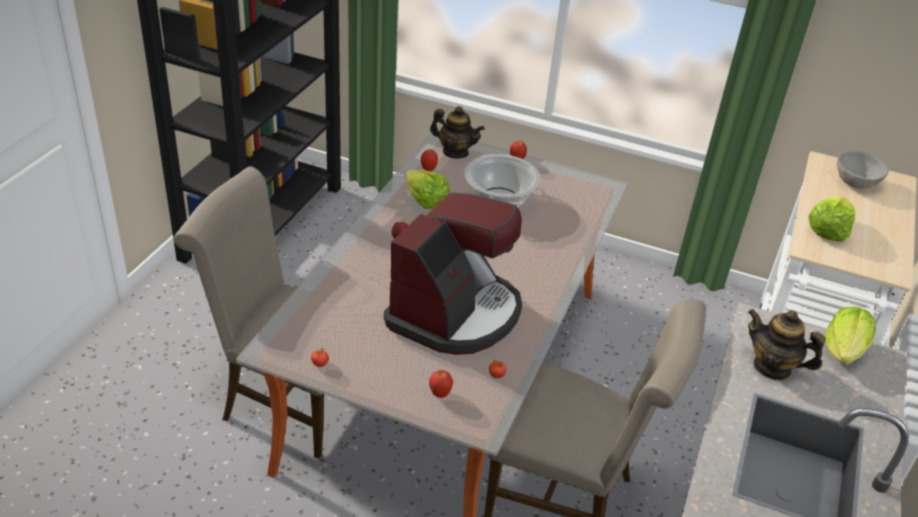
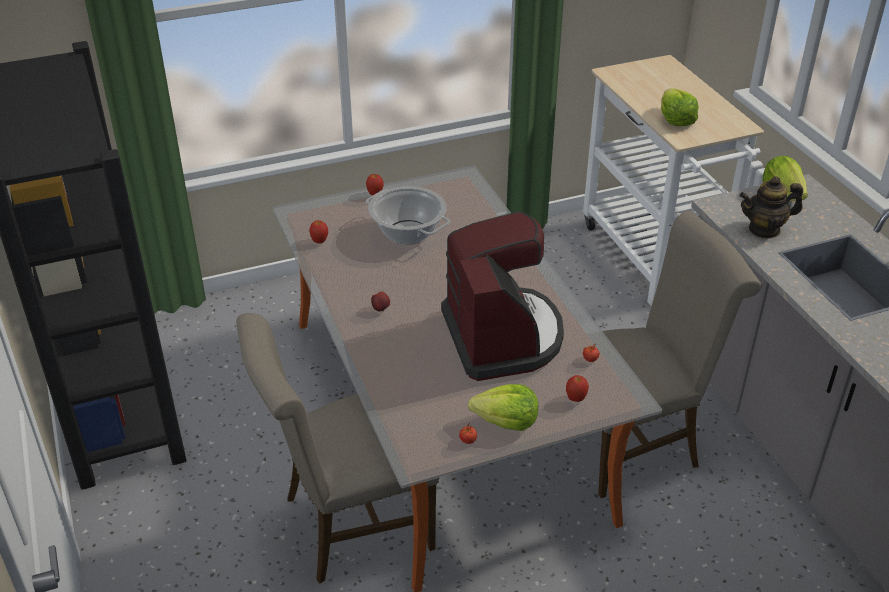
camera: 40 degrees left, 0 degrees up
lettuce [404,170,450,209] -> lettuce moved to [468,384,538,431]
teapot [430,106,485,159] -> none
grey bowl [837,151,889,189] -> none

